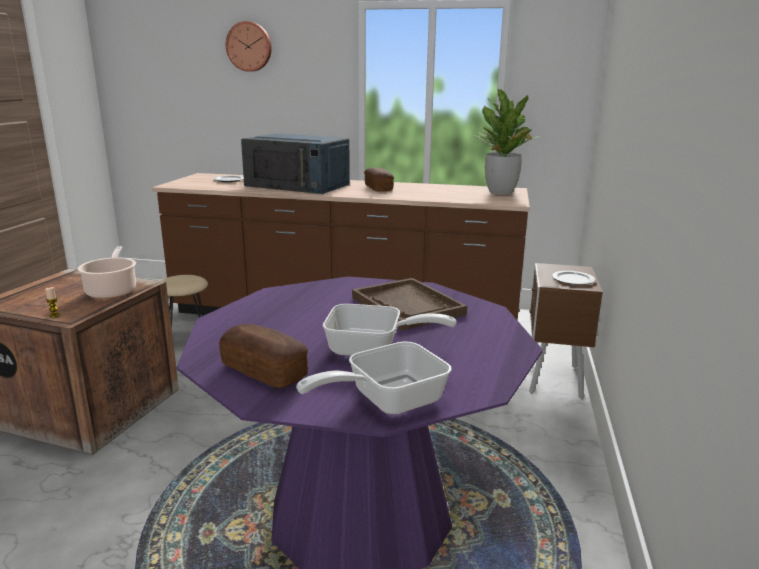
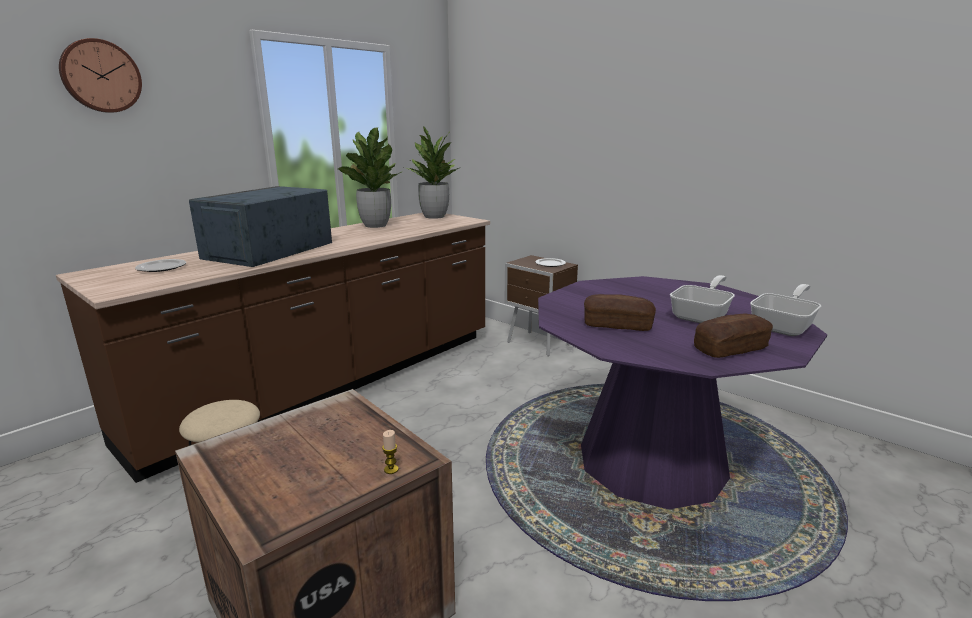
camera: 60 degrees left, 0 degrees up
cooking pot [77,246,136,299] -> none
blue microwave [241,133,350,194] -> blue microwave turned 150 degrees clockwise [189,186,332,267]
frying pan [296,342,452,415] -> frying pan turned 135 degrees counterclockwise [750,284,821,336]
brown tray [352,278,467,330] -> none
bread [364,167,394,192] -> bread moved to [584,294,656,331]
none -> potted plant [338,127,401,228]

